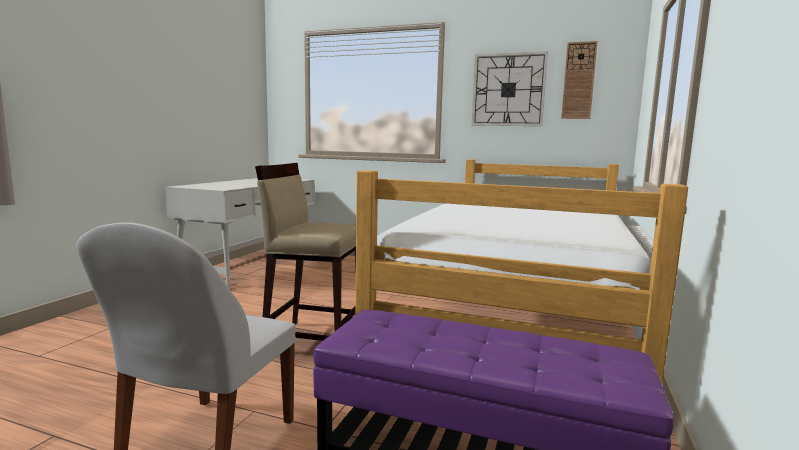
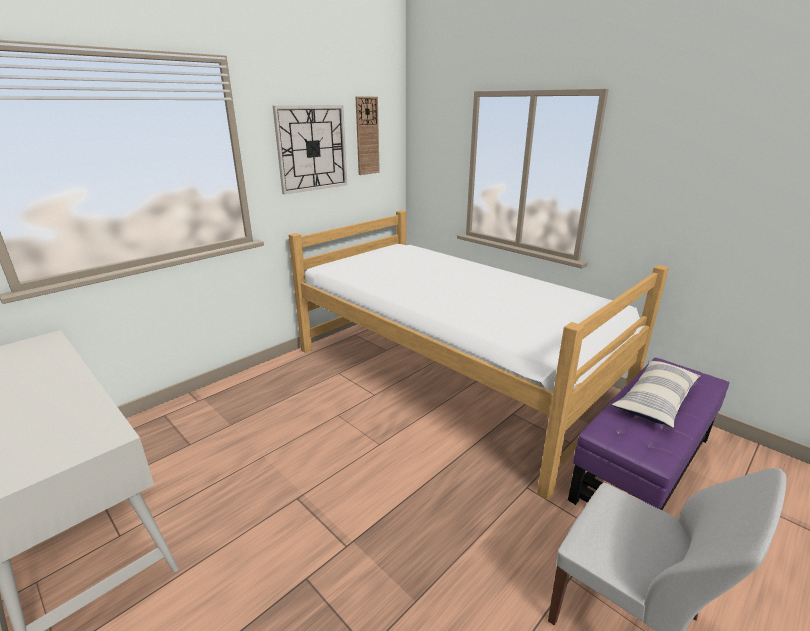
camera: 65 degrees left, 15 degrees up
beige stool [255,163,356,341] -> none
none -> pillow [612,360,701,428]

